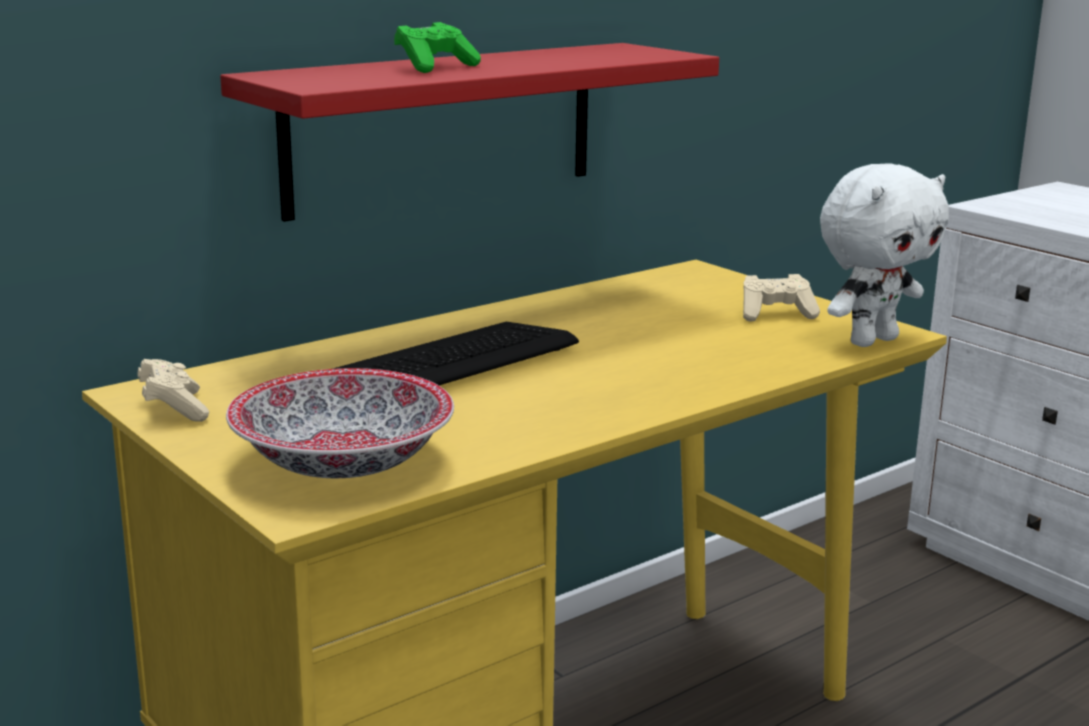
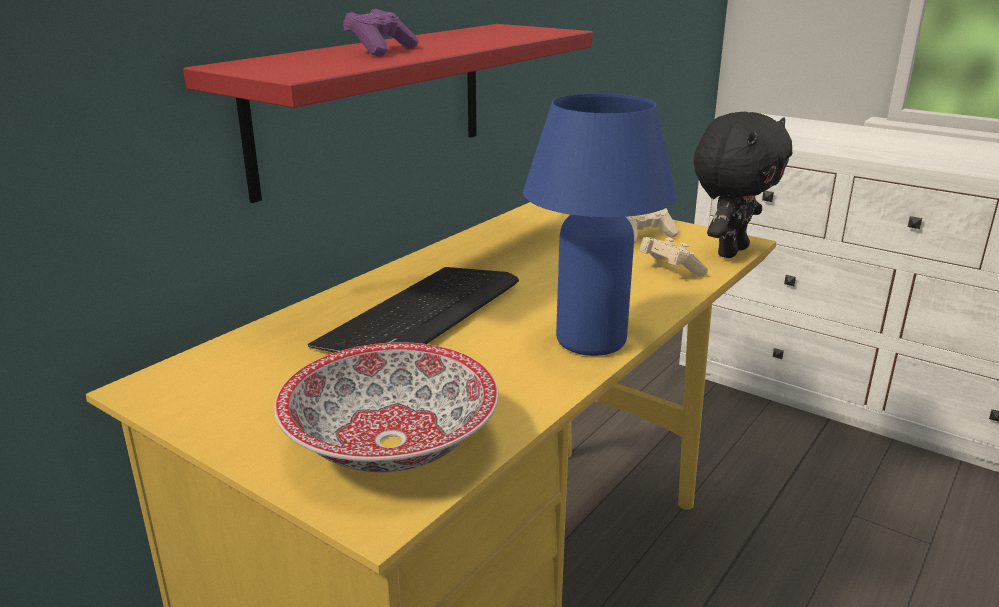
camera: 15 degrees left, 5 degrees up
beige game controller [137,359,209,422] -> beige game controller moved to [640,237,708,276]
green game controller [394,22,481,73] -> purple game controller [343,9,418,56]
white plush toy [820,163,949,347] -> black plush toy [694,112,792,258]
none -> blue table lamp [523,94,676,356]

